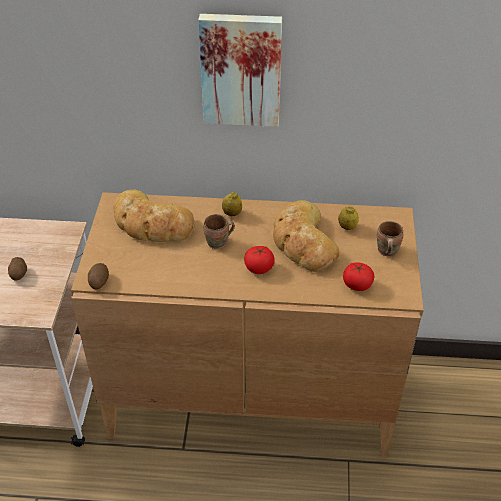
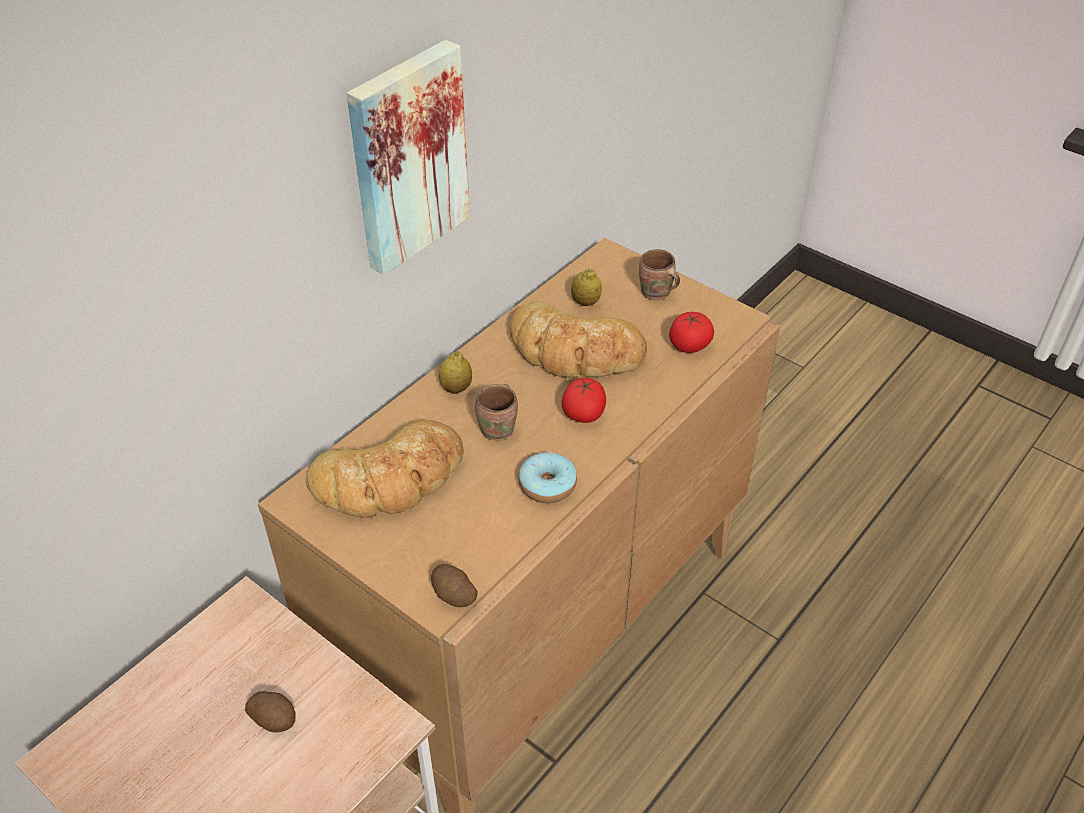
camera: 55 degrees left, 0 degrees up
none -> donut [519,452,577,503]

